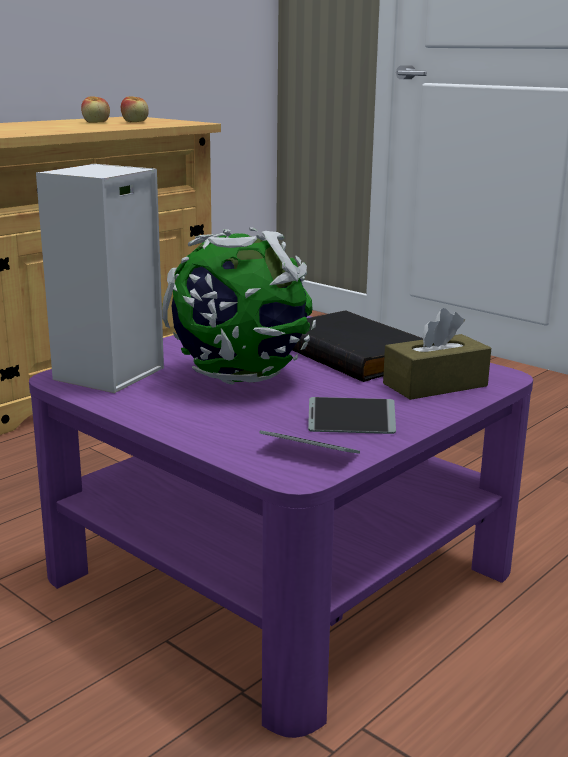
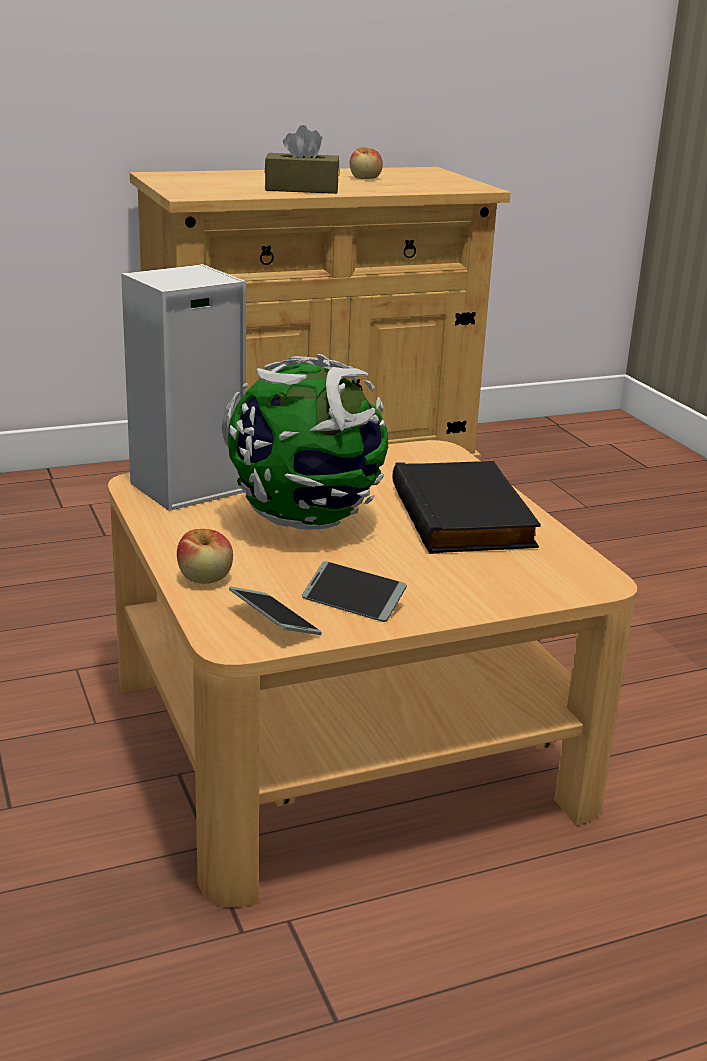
camera: 25 degrees right, 5 degrees up
purple coffee table [29,316,533,738] -> beige coffee table [108,440,637,907]
apple [121,96,149,122] -> apple moved to [177,529,233,584]
brown tissue box [383,308,491,400] -> brown tissue box moved to [265,125,340,194]

